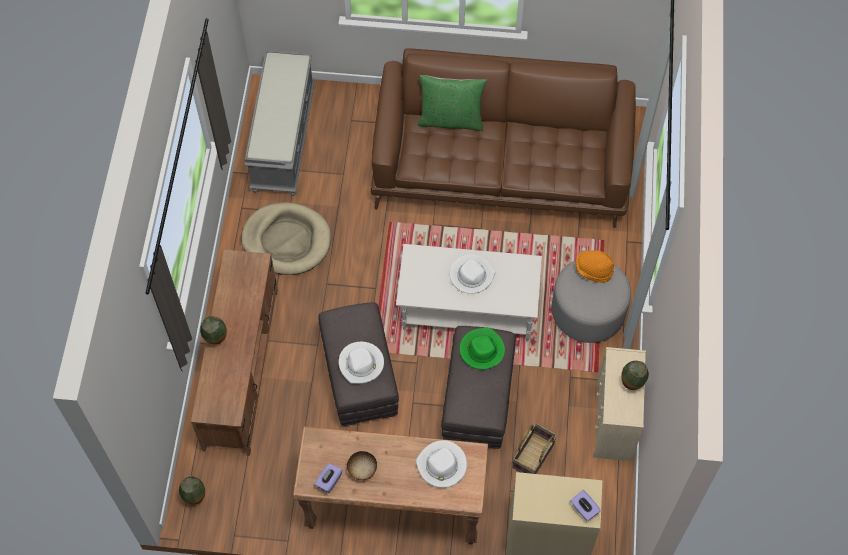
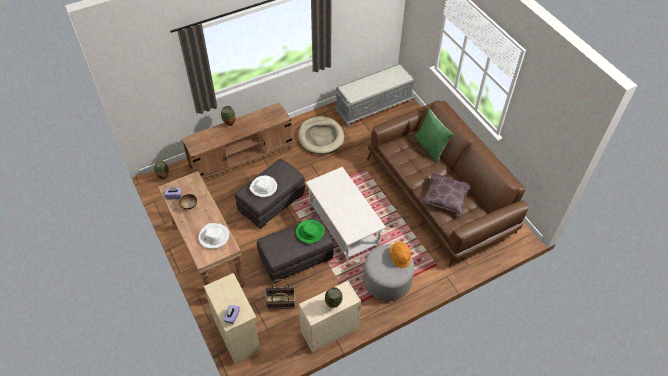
camera: 55 degrees right, 10 degrees down
white hat [449,254,495,294] -> none
none -> brown pillow [421,172,471,214]

